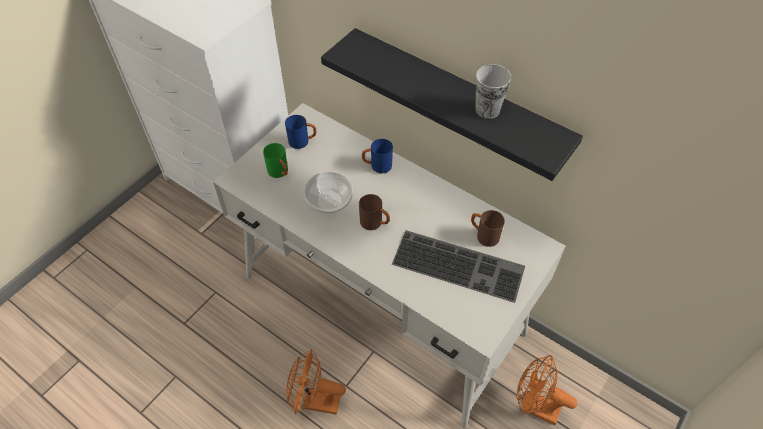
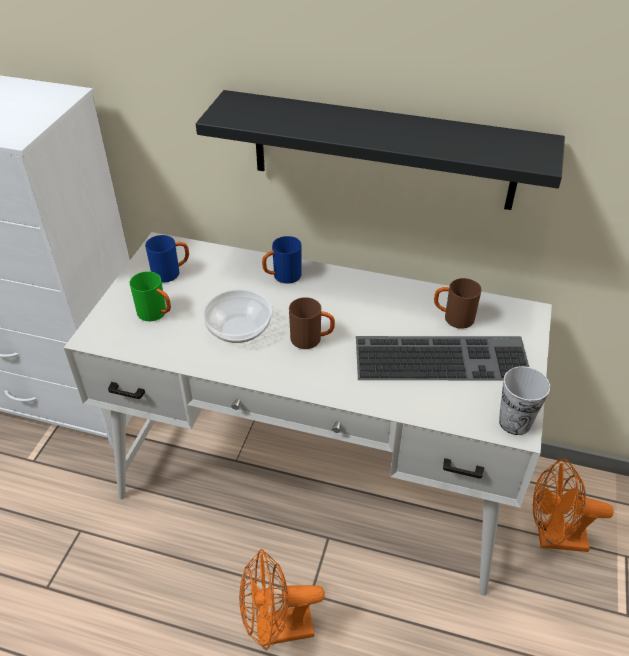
camera: 20 degrees left, 10 degrees down
cup [475,64,511,119] -> cup moved to [499,366,551,435]

